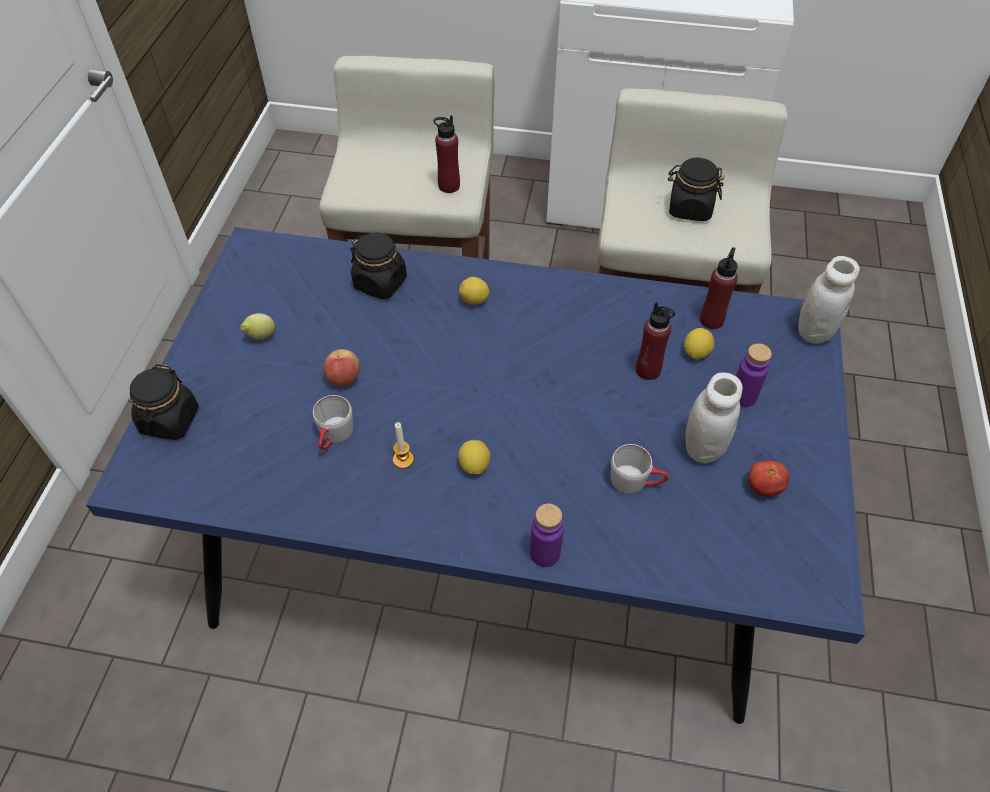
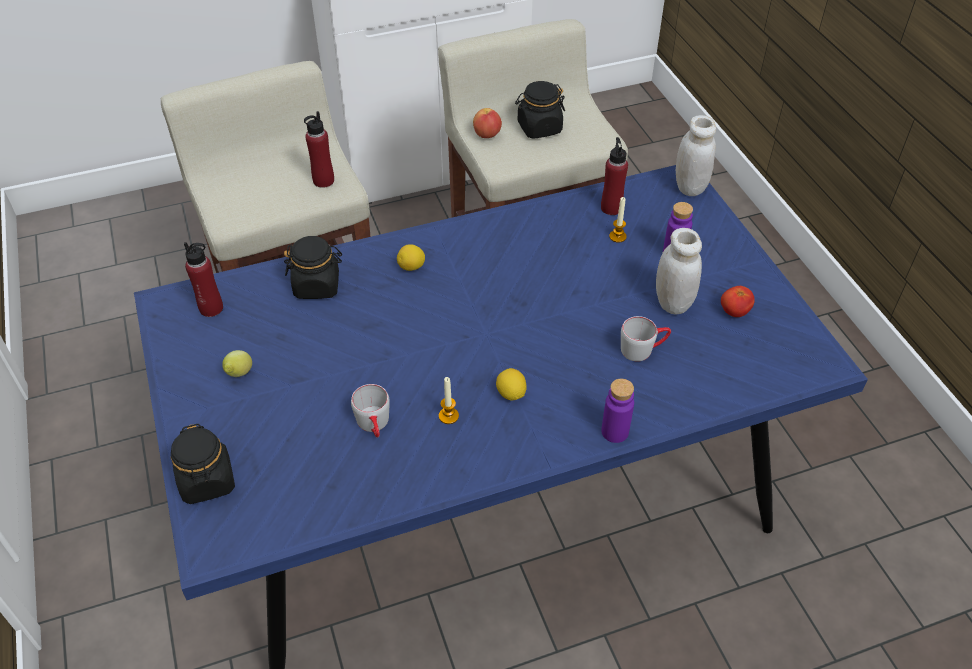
camera: 30 degrees left, 5 degrees down
apple [323,349,360,386] -> apple moved to [473,108,502,138]
red bottle [636,302,675,380] -> red bottle moved to [184,242,223,317]
lemon [684,328,714,359] -> candle [609,197,627,243]

